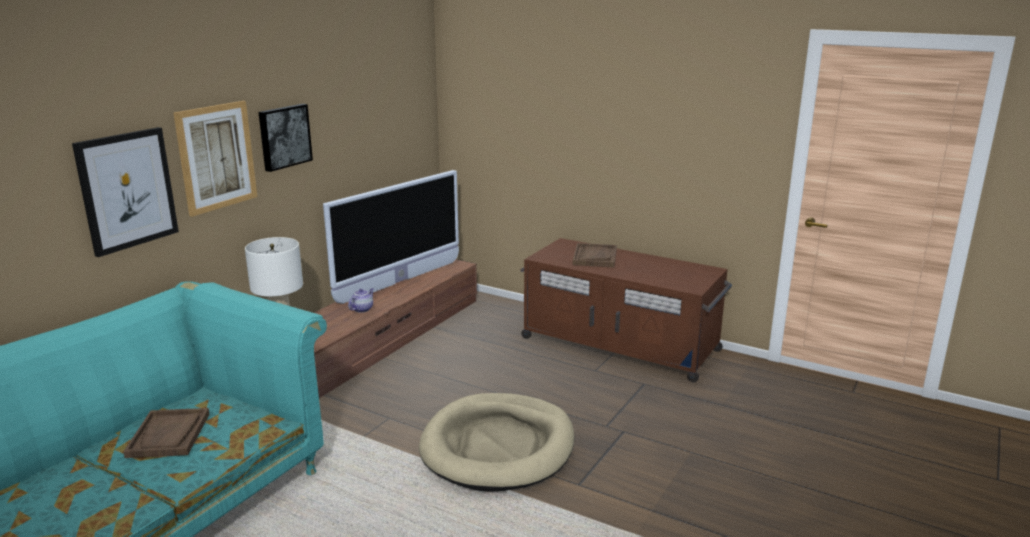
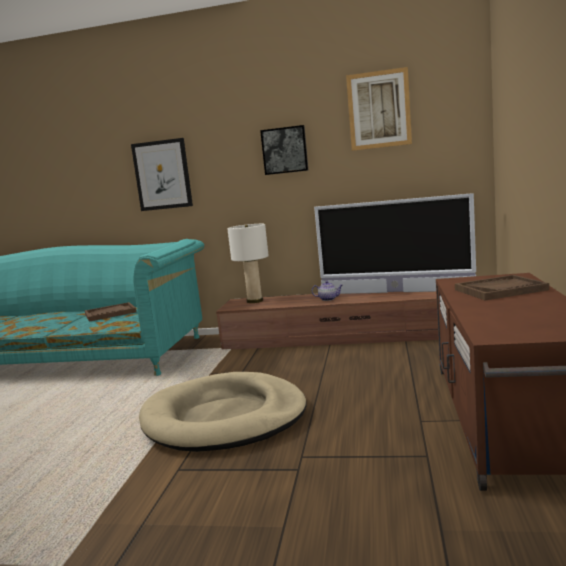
camera: 70 degrees right, 10 degrees down
picture [173,101,257,217] -> picture moved to [346,67,412,151]

